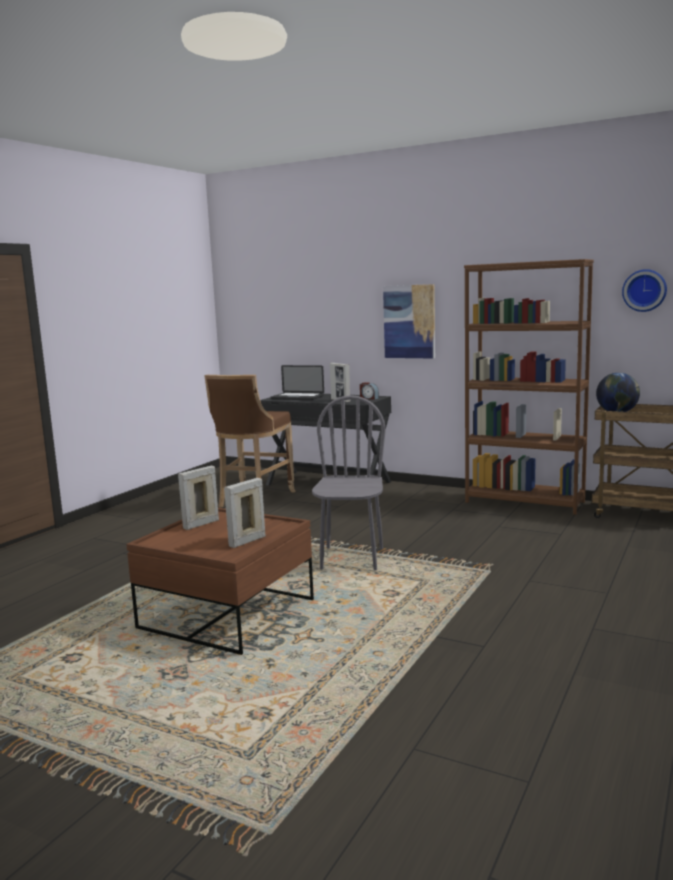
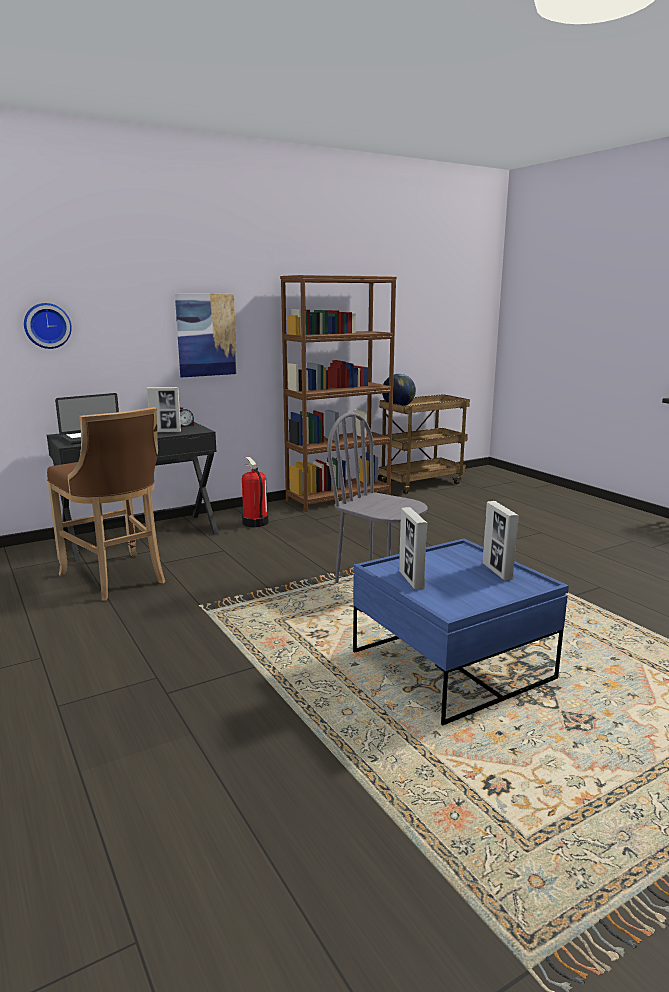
camera: 60 degrees left, 5 degrees up
brown coffee table [126,508,314,655] -> blue coffee table [353,539,569,725]
wall clock [622,269,667,312] -> wall clock moved to [24,303,72,349]
none -> fire extinguisher [242,457,269,527]

